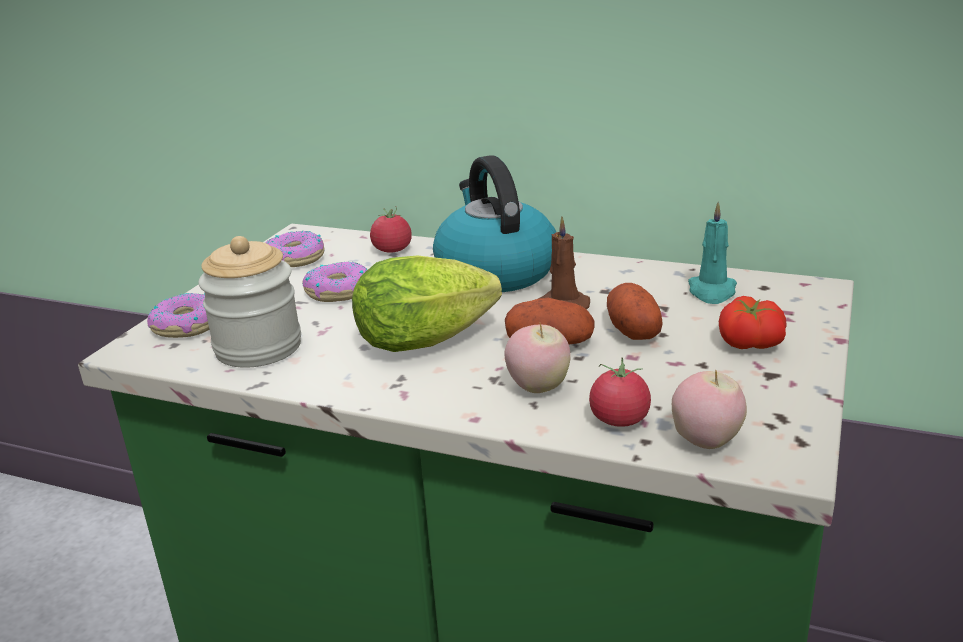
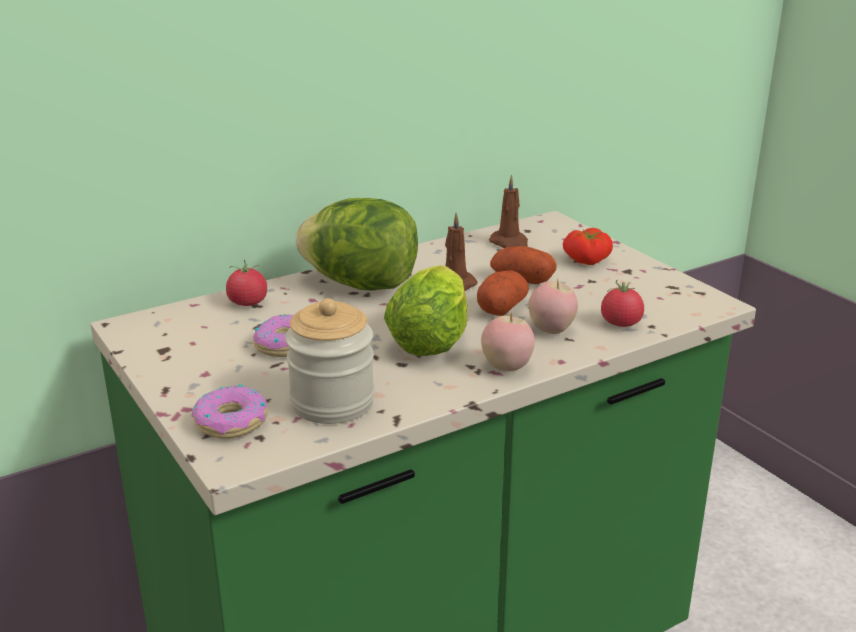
camera: 55 degrees left, 0 degrees up
donut [266,231,325,267] -> none
kettle [433,155,556,292] -> lettuce [295,198,418,290]
apple [672,370,747,449] -> apple moved to [481,312,535,371]
turquoise candle [688,202,737,304] -> brown candle [489,175,528,248]

